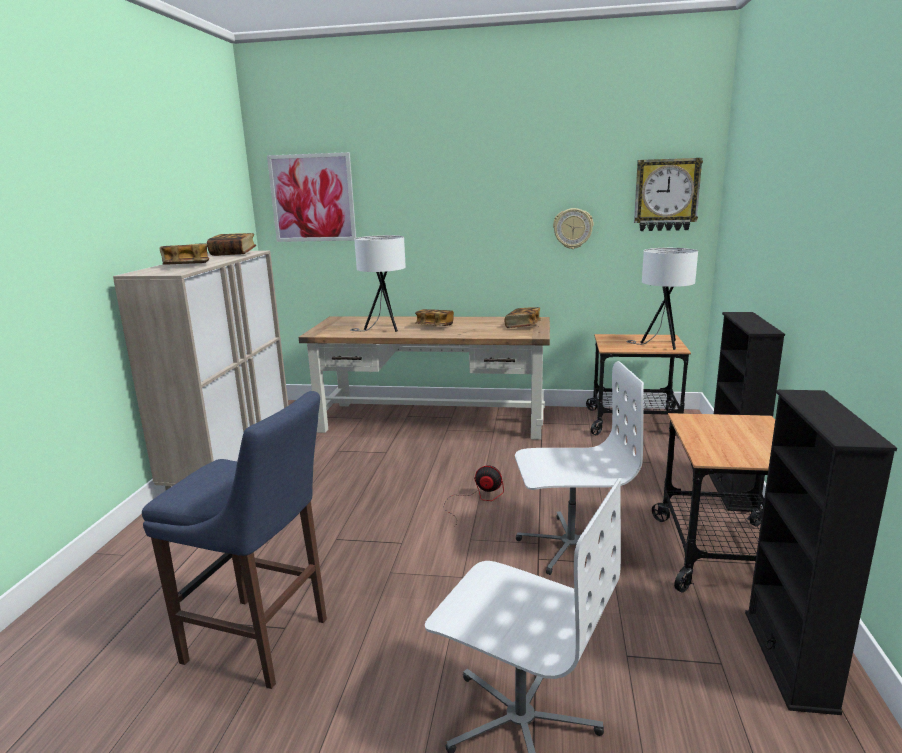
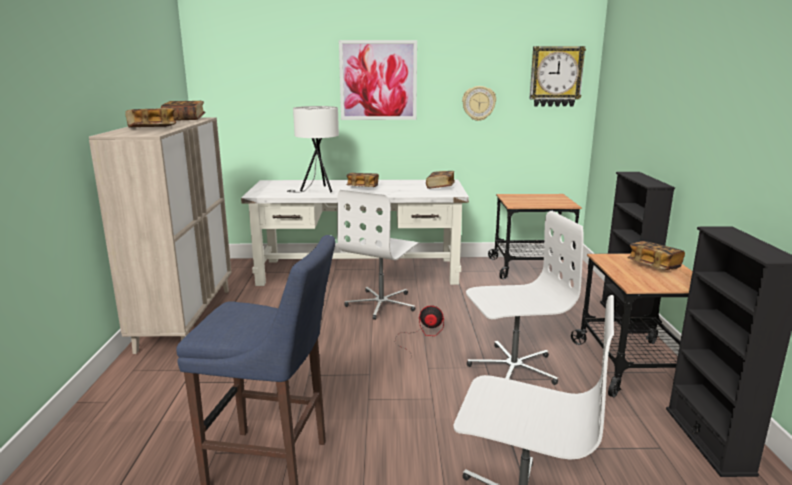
camera: 10 degrees left, 0 degrees up
picture [267,152,356,242] -> picture moved to [339,40,417,120]
brown desk [299,316,550,440] -> white desk [241,180,469,286]
white table lamp [626,248,698,350] -> none
none -> white office chair [337,190,419,320]
none -> book [627,241,685,270]

